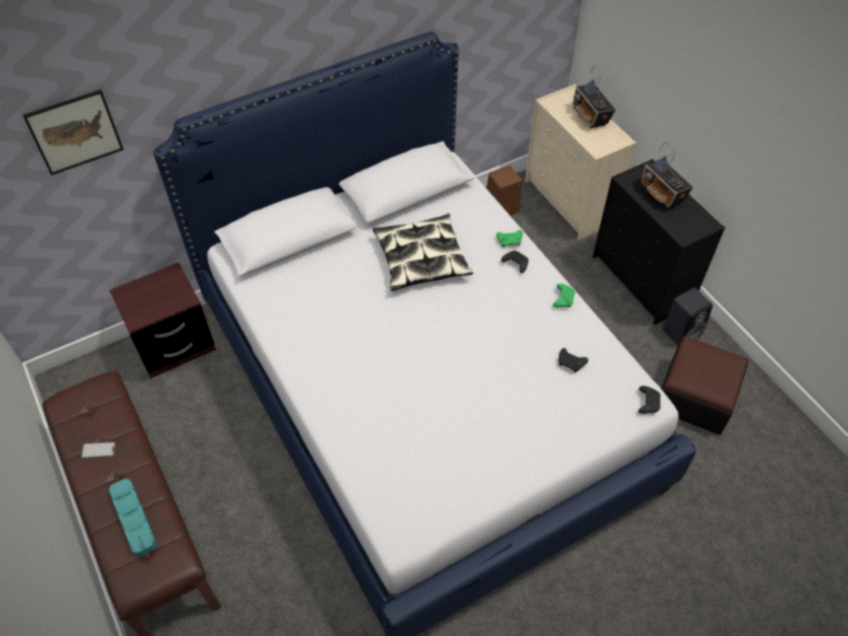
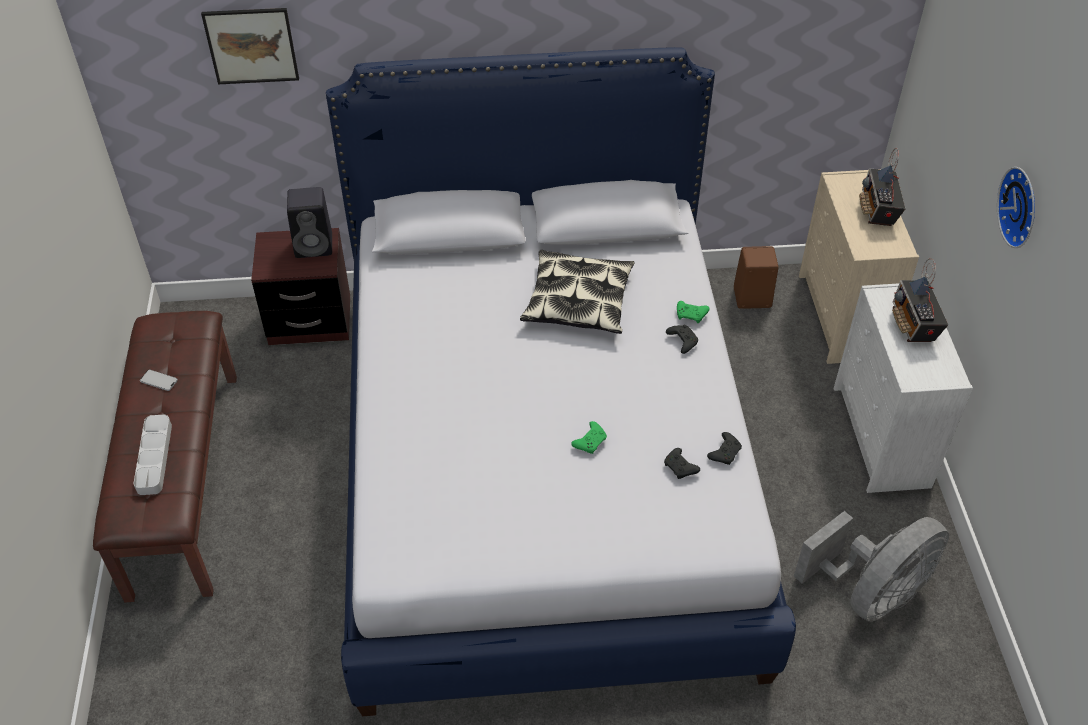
camera: 25 degrees right, 5 degrees down
turquoise tray [109,479,157,557] -> grey tray [133,415,172,495]
green game controller [553,283,575,307] -> green game controller moved to [571,421,607,454]
black dresser [593,159,725,325] -> white dresser [833,283,973,493]
black game controller [638,386,661,414] -> black game controller moved to [707,432,742,465]
ottoman [661,336,749,435] -> grey fan [794,511,949,622]
black speaker [662,288,713,345] -> black speaker moved to [287,187,332,258]
none -> wall clock [997,167,1035,248]

